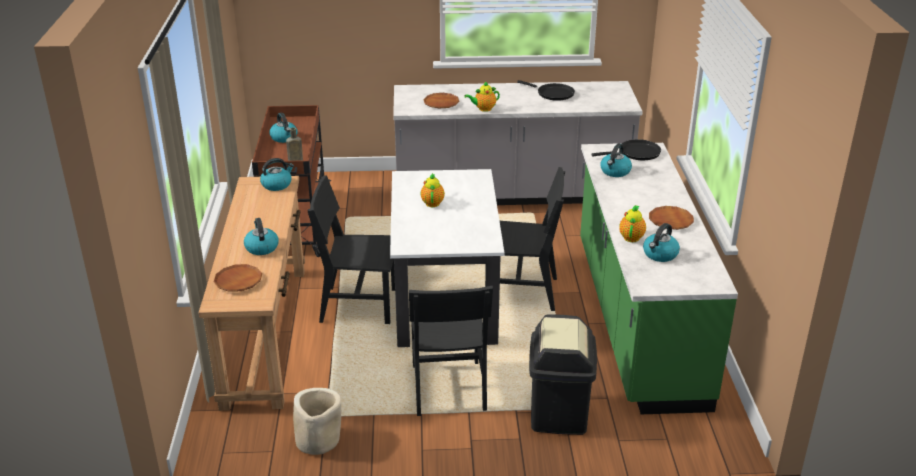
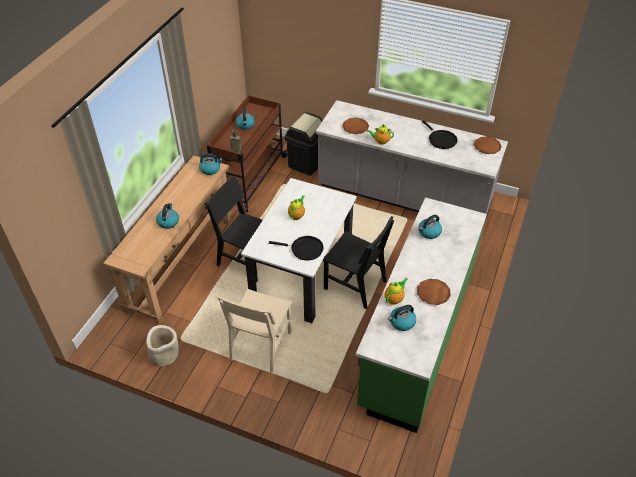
camera: 25 degrees right, 15 degrees up
brown plate [214,264,262,292] -> brown plate moved to [474,136,502,154]
black chair [409,286,493,416] -> beige chair [217,288,292,373]
black trash can [529,314,597,435] -> black trash can moved to [285,112,322,176]
black frying pan [591,139,661,160] -> black frying pan moved to [269,236,324,260]

